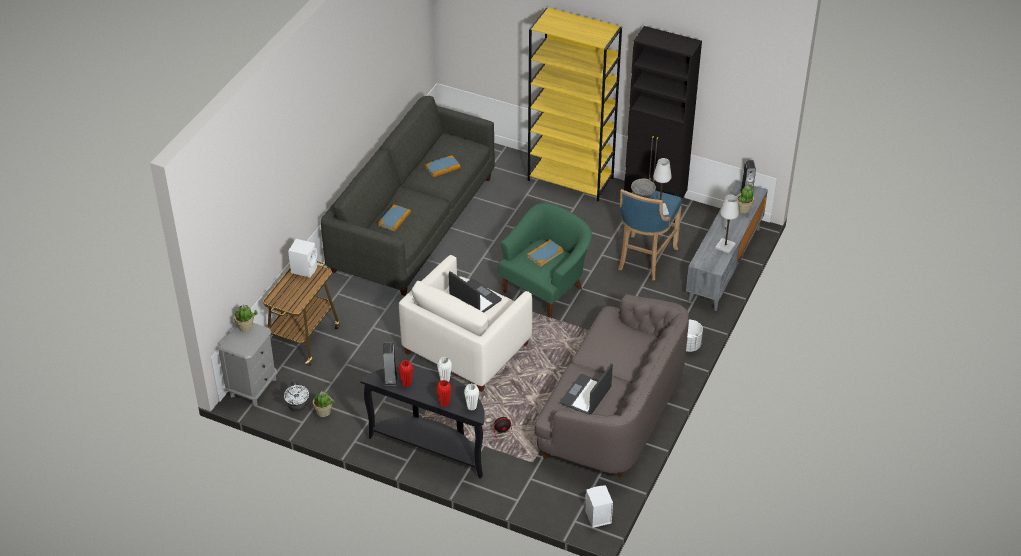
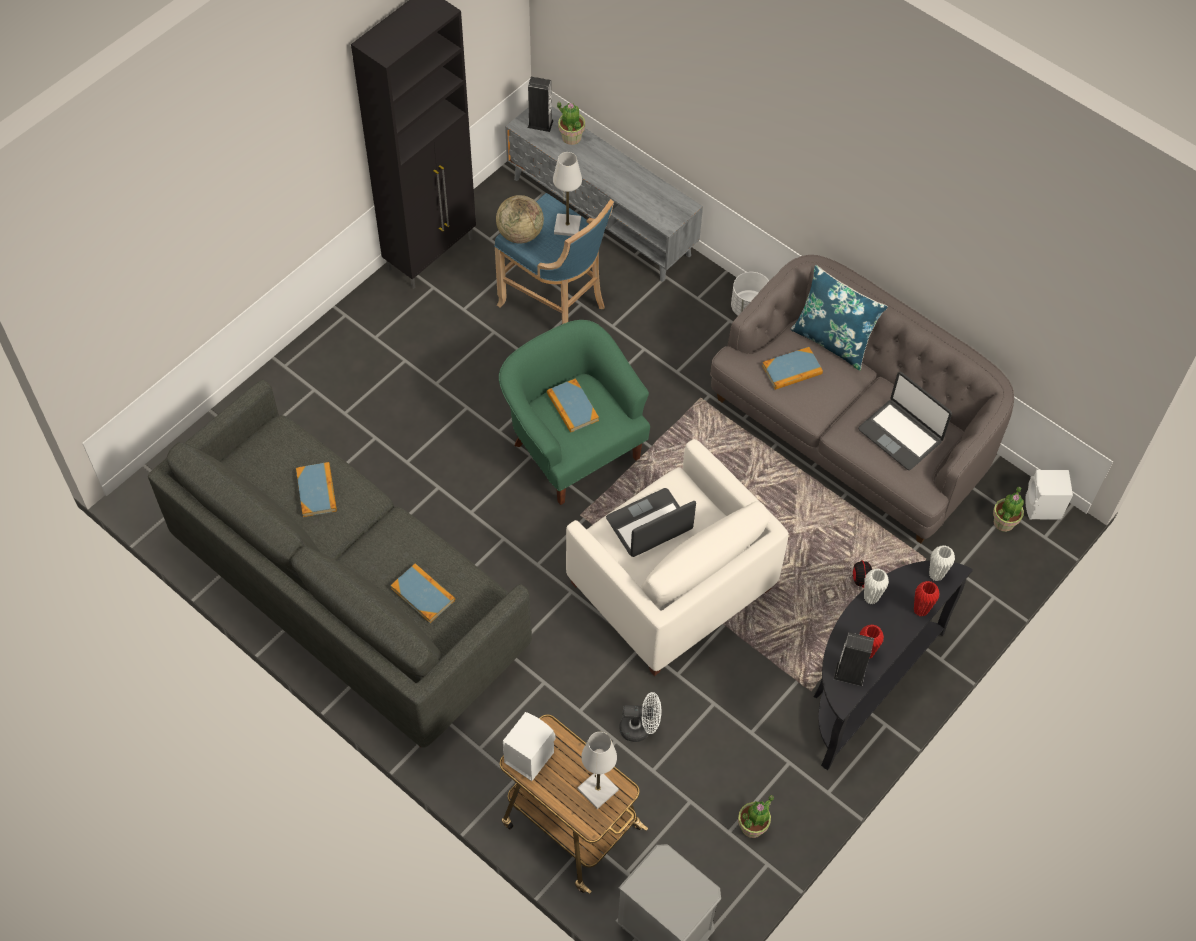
camera: 75 degrees left, 15 degrees up
potted plant [234,304,258,332] -> potted plant moved to [993,486,1024,532]
white fan [284,381,309,411] -> white fan moved to [619,692,661,742]
yellow bookcase [528,8,622,201] -> none
grey bowl [631,178,656,198] -> globe [496,195,544,244]
white table lamp [715,195,739,253] -> white table lamp moved to [577,732,619,809]
none -> book [762,347,823,390]
none -> blue pillow [791,265,888,371]

